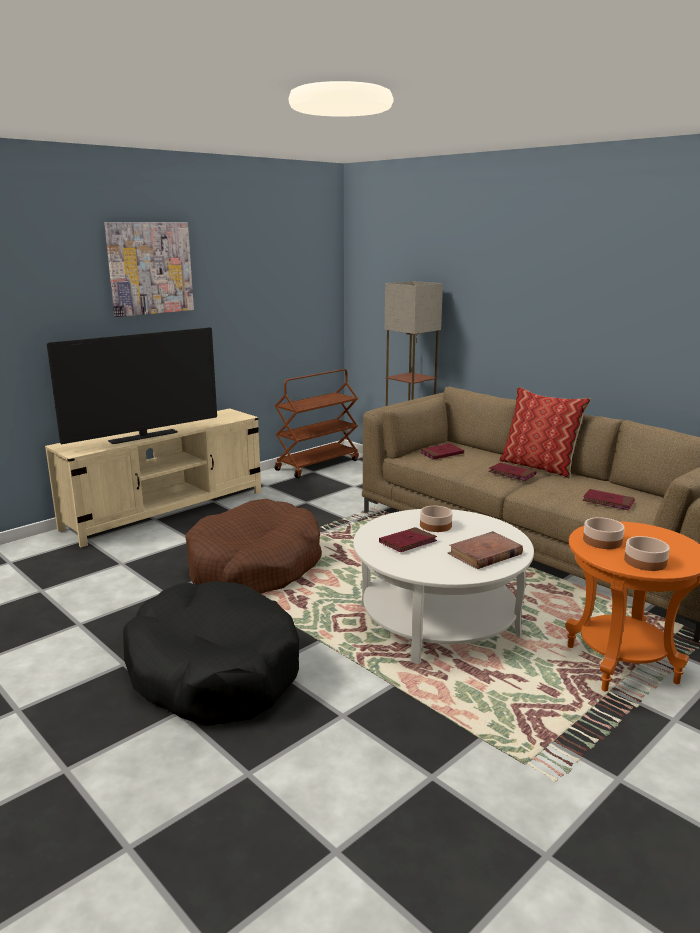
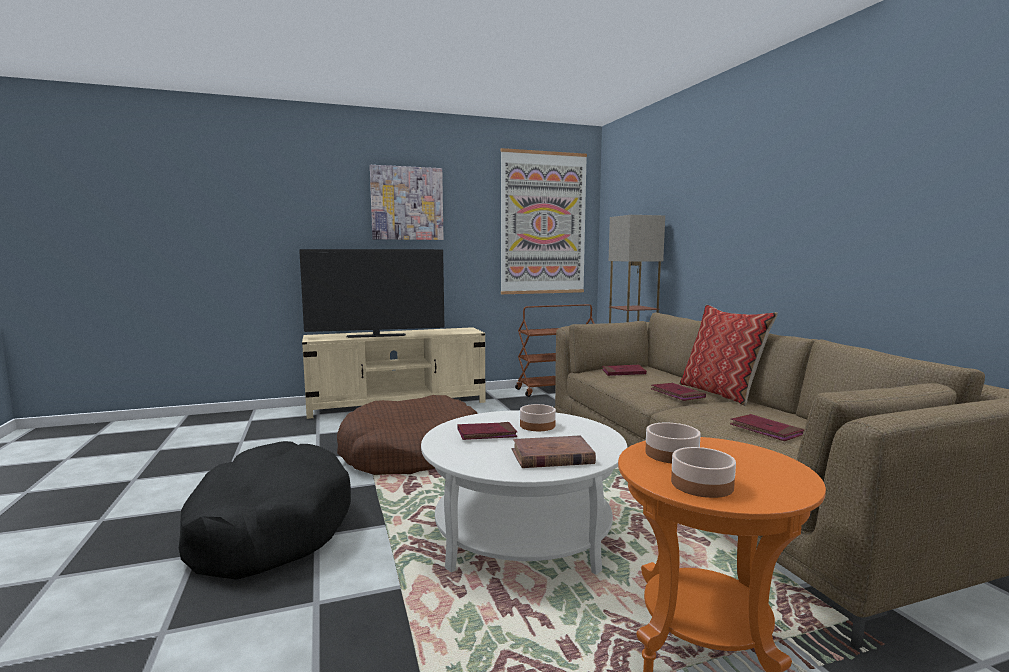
camera: 25 degrees right, 10 degrees down
none -> picture [501,148,587,294]

